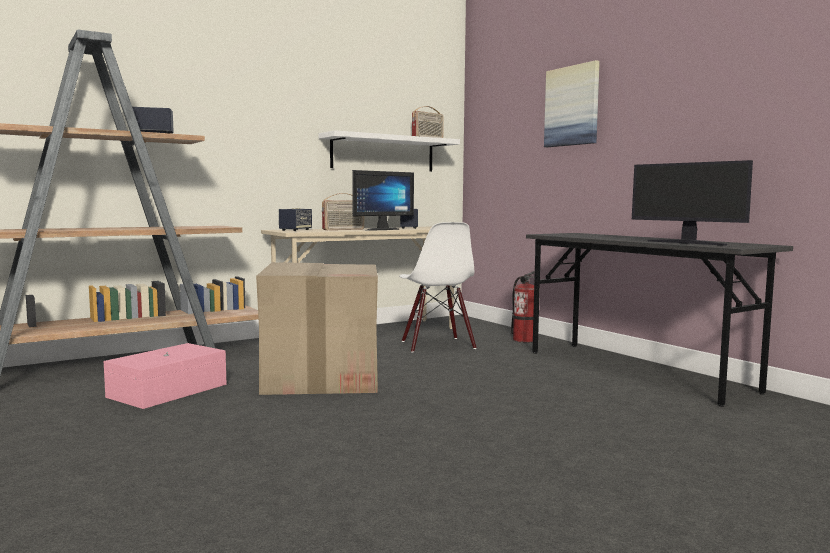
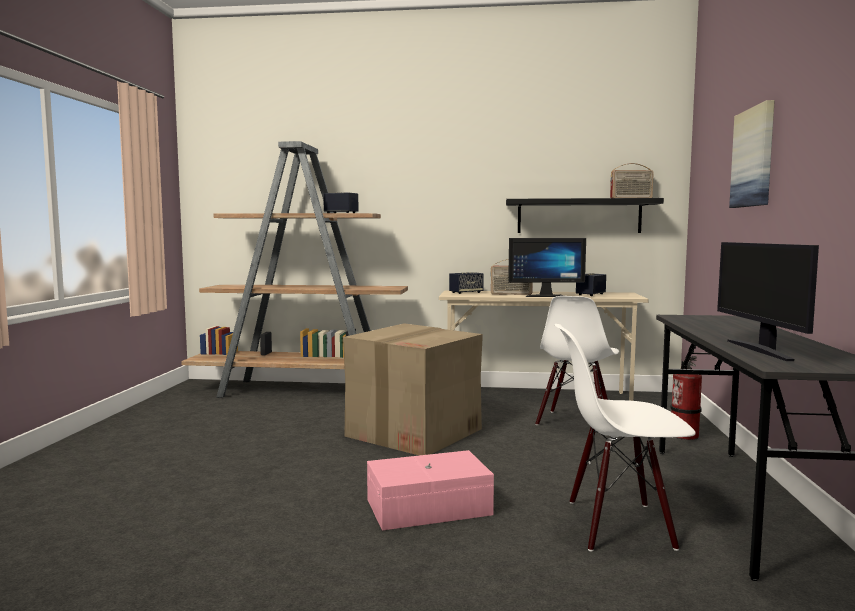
camera: 40 degrees right, 0 degrees up
pink storage box [104,343,227,409] -> pink storage box moved to [367,450,494,531]
white shelf [319,130,460,172] -> black shelf [506,198,664,233]
none -> white chair [555,324,696,552]

